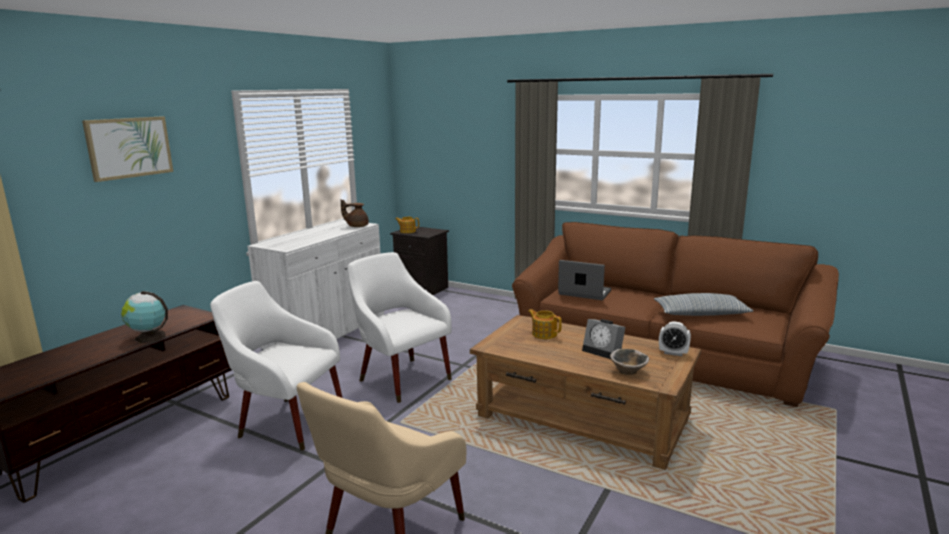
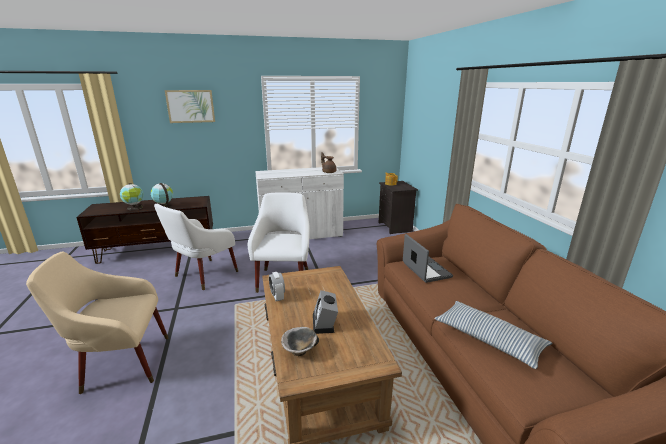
camera: 45 degrees right, 5 degrees up
white armchair [210,281,343,451] -> white armchair turned 120 degrees counterclockwise [154,204,238,290]
teapot [528,309,562,339] -> none
alarm clock [659,322,691,356] -> alarm clock moved to [269,272,285,301]
none -> globe [120,183,144,210]

